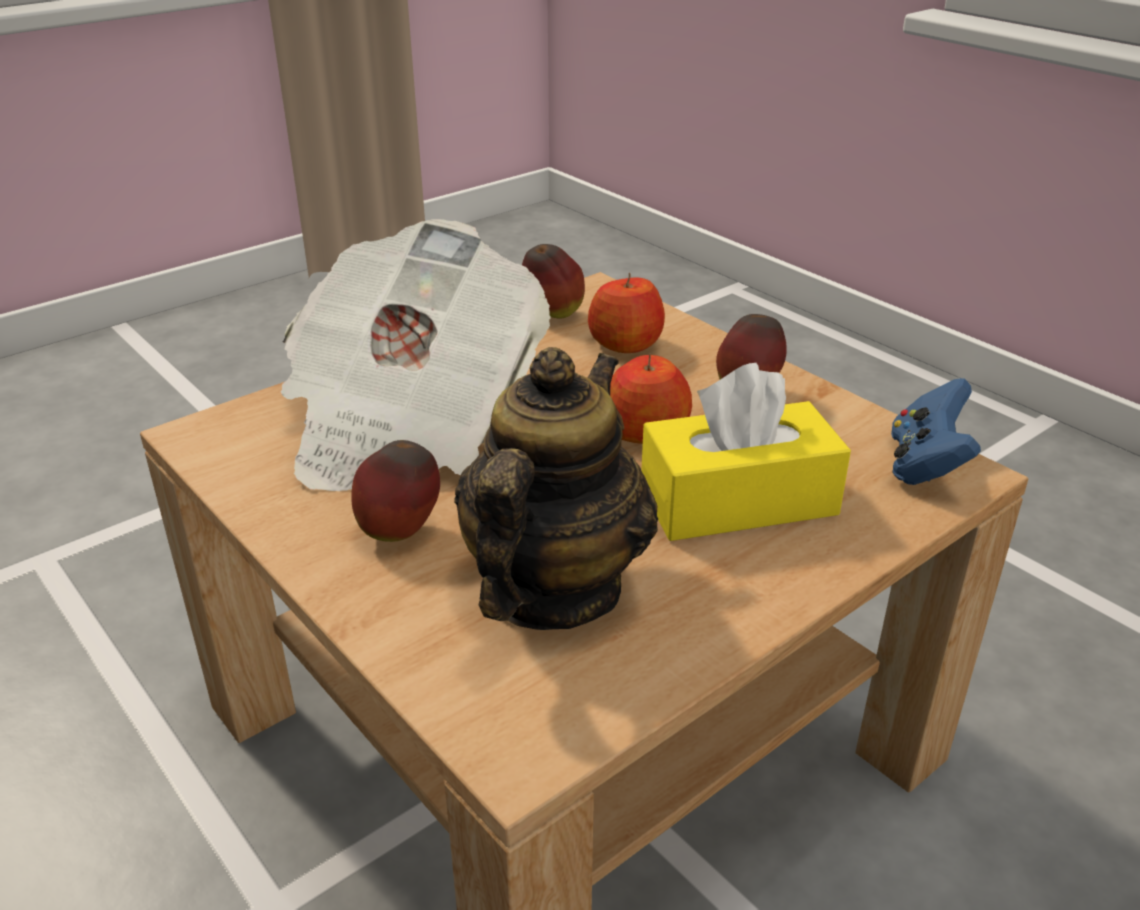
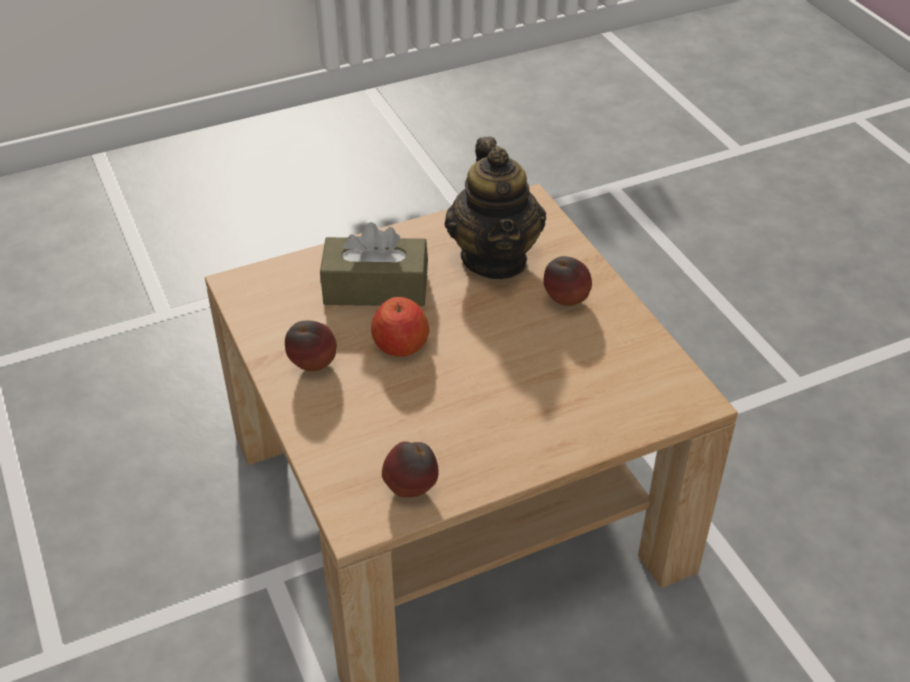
camera: 165 degrees left, 10 degrees up
newspaper [280,219,551,491] -> none
teapot [454,347,658,630] -> teapot turned 45 degrees counterclockwise [445,137,546,279]
apple [588,273,665,353] -> none
yellow tissue box [641,363,851,541] -> brown tissue box [320,222,428,306]
blue game controller [891,378,981,485] -> none

